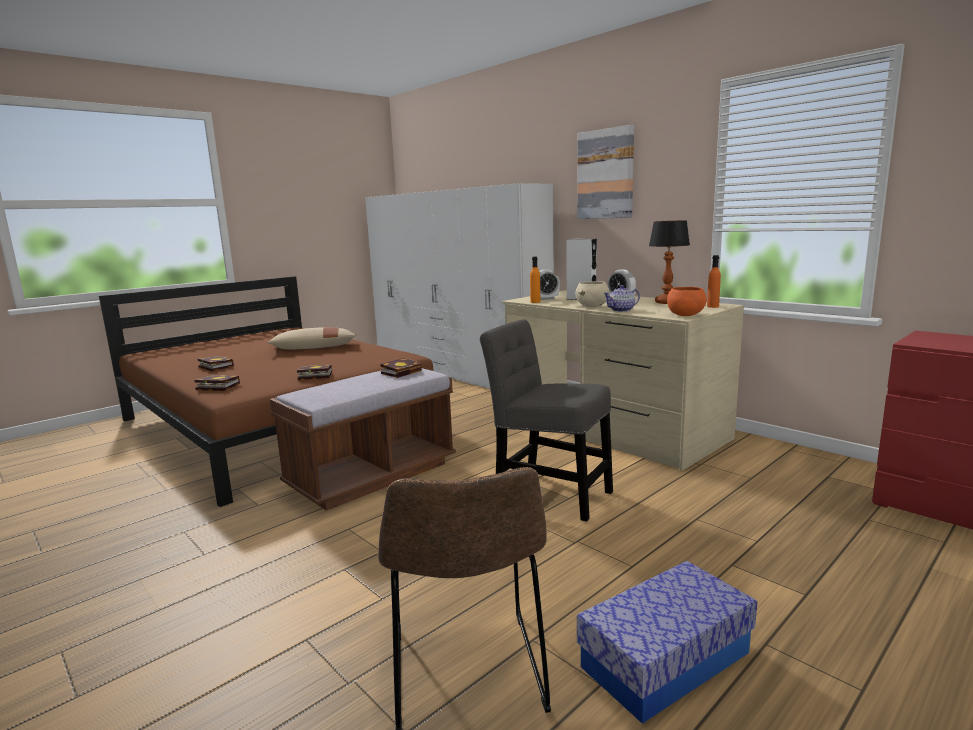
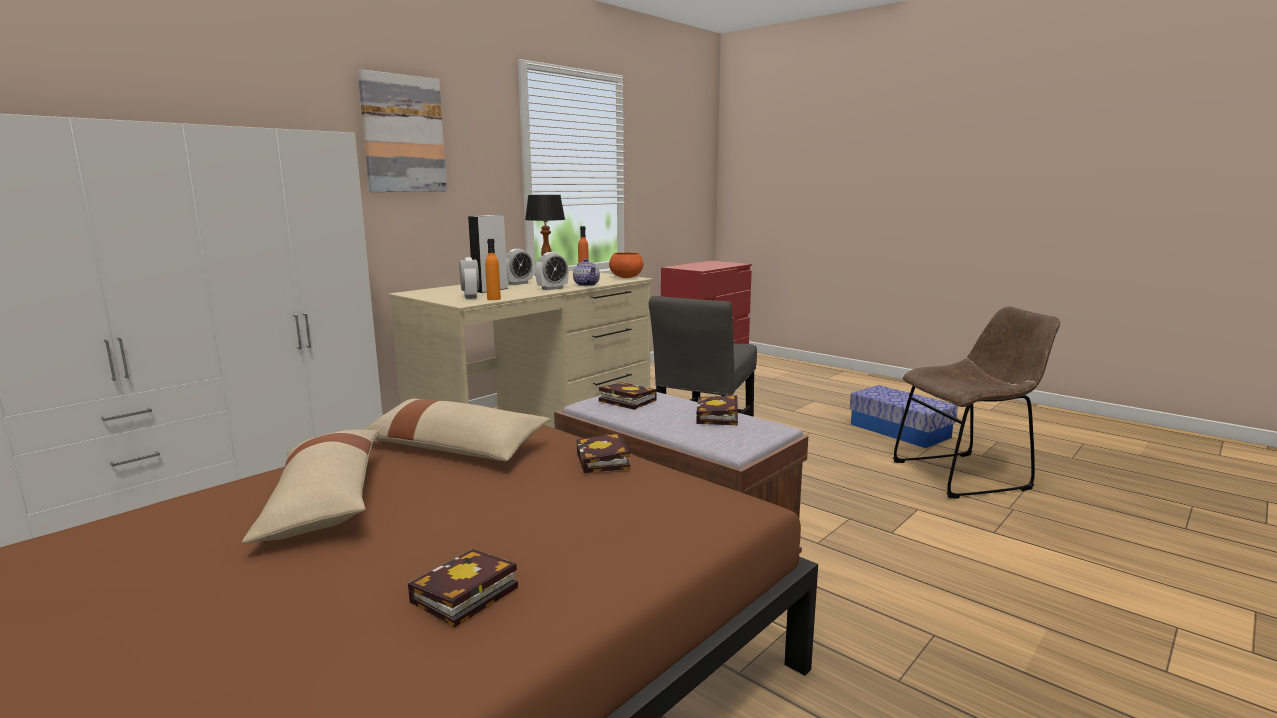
camera: 95 degrees left, 0 degrees up
book [194,375,240,391] -> book moved to [696,395,738,426]
beige bowl [575,281,609,307] -> alarm clock [535,252,569,290]
none -> beige pillow [362,399,550,461]

